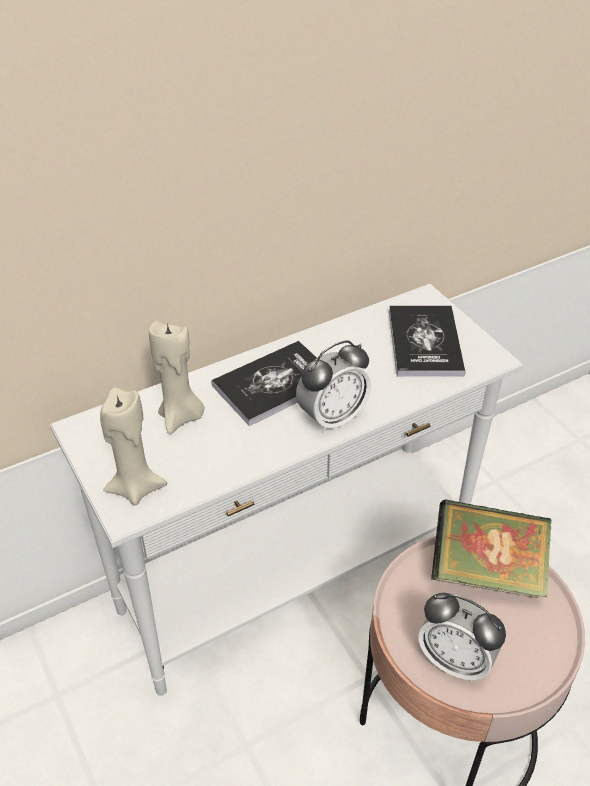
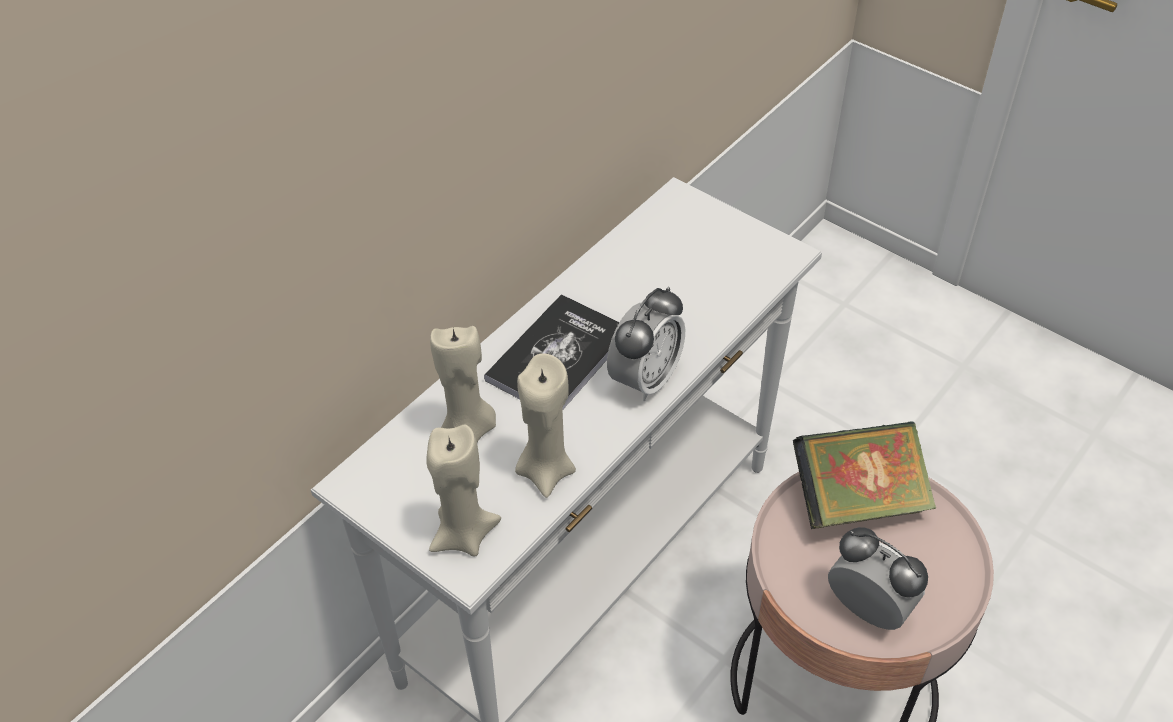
camera: 20 degrees left, 5 degrees up
book [389,306,465,377] -> none
alarm clock [418,593,506,682] -> alarm clock turned 150 degrees counterclockwise [828,527,928,630]
none -> beige candle [515,353,576,498]

